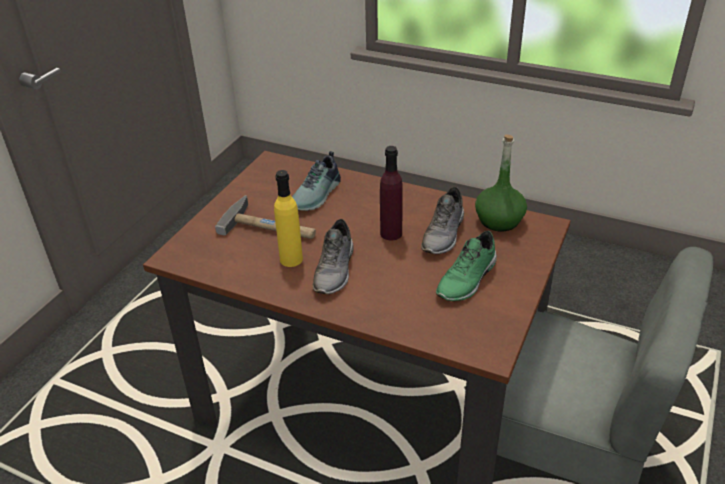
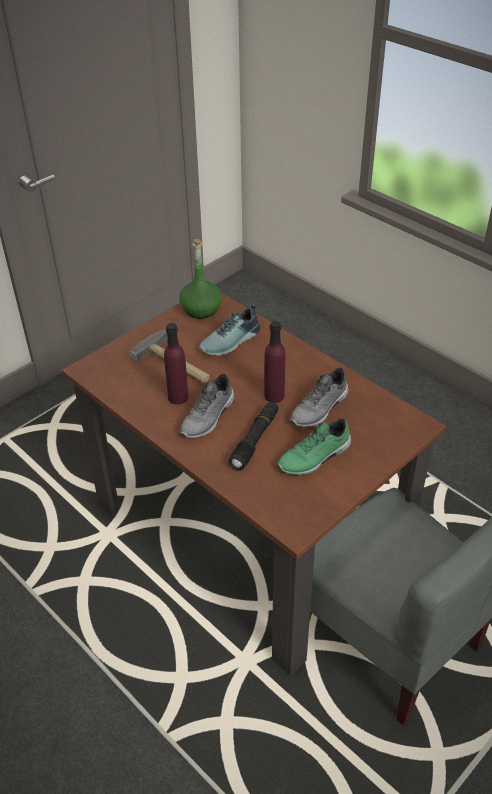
camera: 20 degrees right, 5 degrees up
yellow bottle [274,170,303,267] -> purple bottle [164,323,188,405]
green bottle [475,135,527,231] -> green bottle moved to [179,239,222,319]
none -> black flashlight [228,402,279,471]

